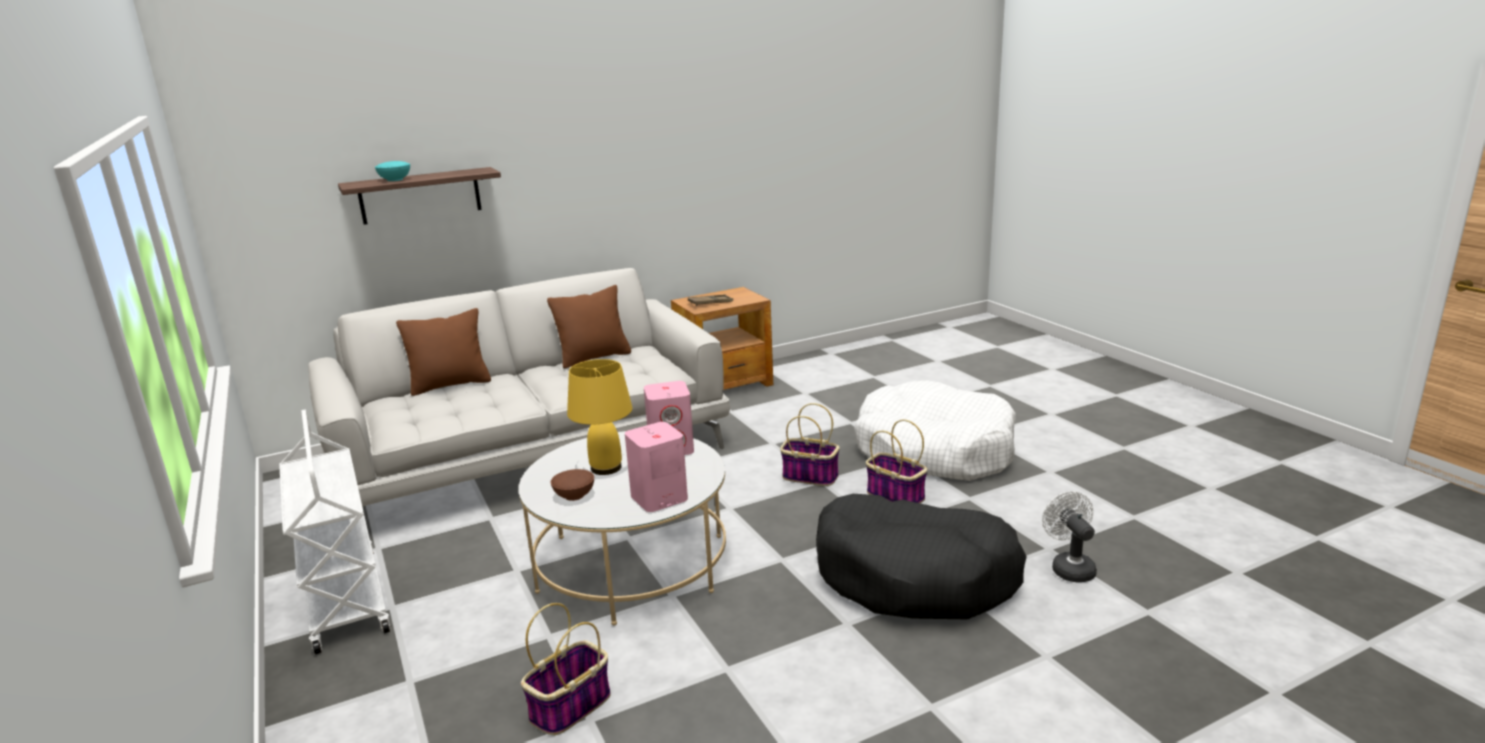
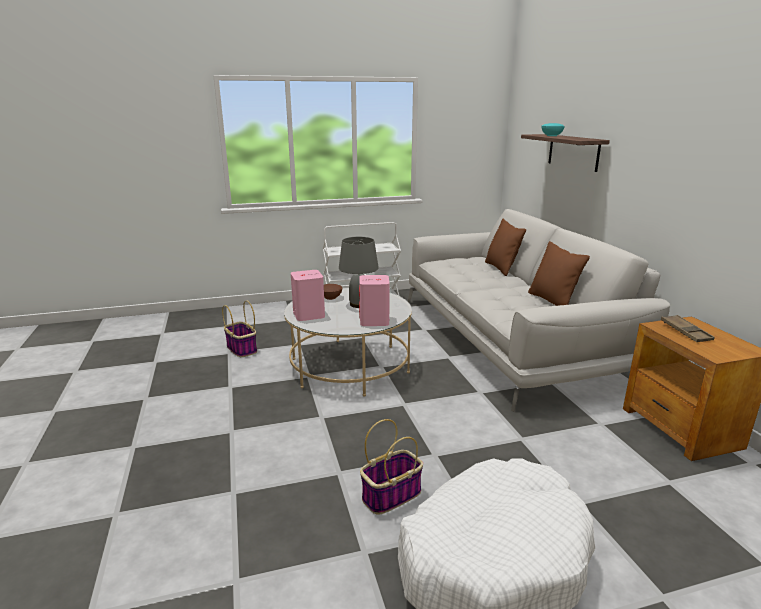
camera: 100 degrees right, 0 degrees up
yellow table lamp [567,359,632,475] -> grey table lamp [339,237,379,308]
basket [780,403,840,486] -> none
black dog bed [816,494,1027,619] -> none
white fan [1042,491,1097,583] -> none

